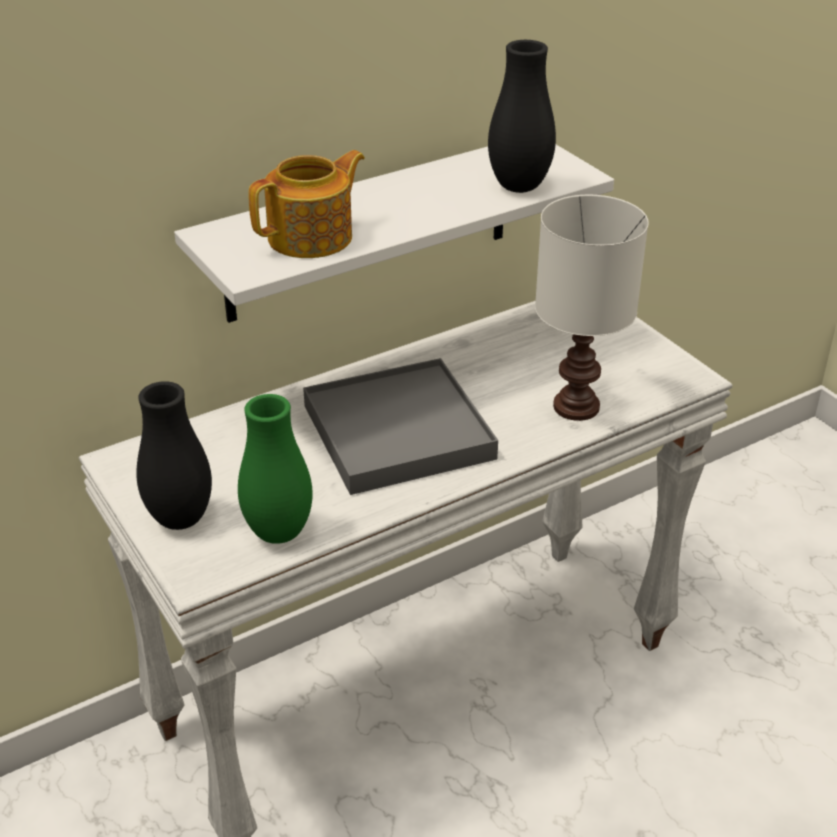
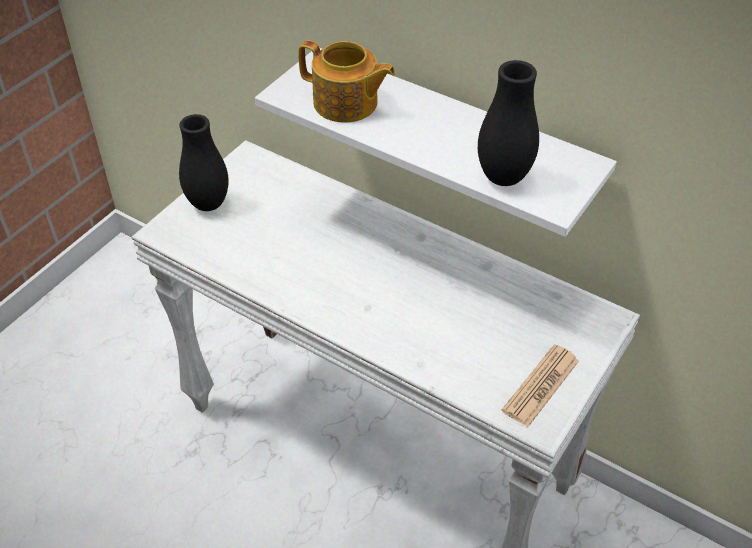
camera: 65 degrees right, 10 degrees up
green vase [238,394,313,544] -> none
grey tray [303,358,498,495] -> none
white table lamp [535,195,649,421] -> none
none -> newspaper [502,344,579,427]

